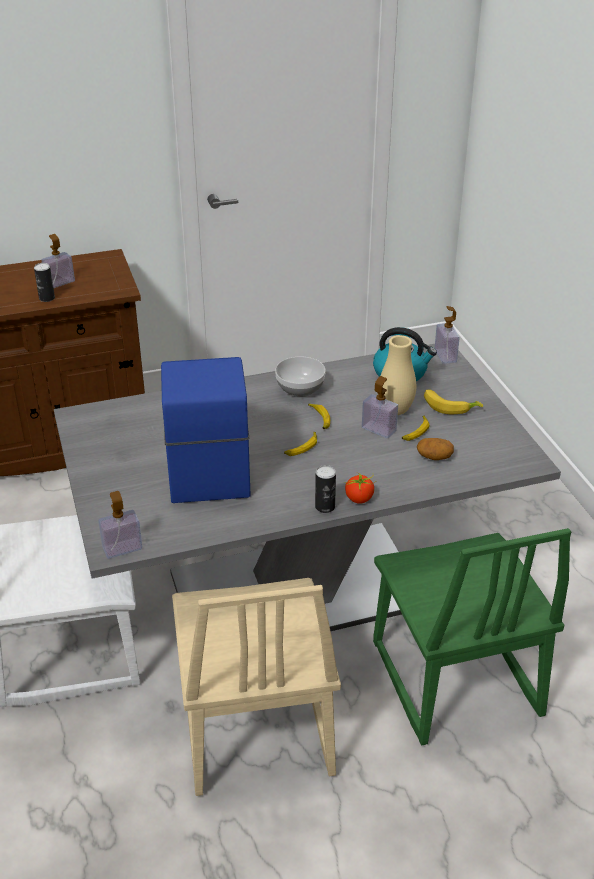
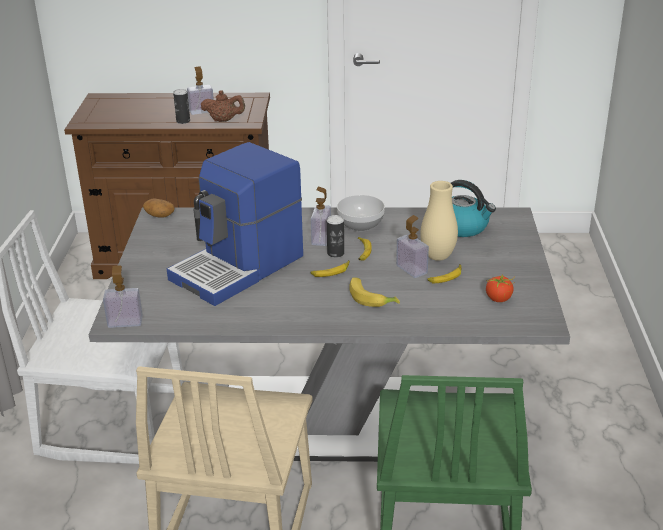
camera: 20 degrees right, 5 degrees down
coffee machine [161,357,251,503] -> coffee machine turned 150 degrees counterclockwise [167,142,303,306]
can [315,465,336,513] -> can moved to [327,215,344,258]
tomato [344,473,376,504] -> tomato moved to [486,273,515,302]
potato [417,438,454,460] -> potato moved to [143,199,174,218]
banana [424,390,483,414] -> banana moved to [349,277,400,307]
soap dispenser [435,306,460,364] -> soap dispenser moved to [311,187,331,246]
none -> brown teapot [201,90,245,122]

